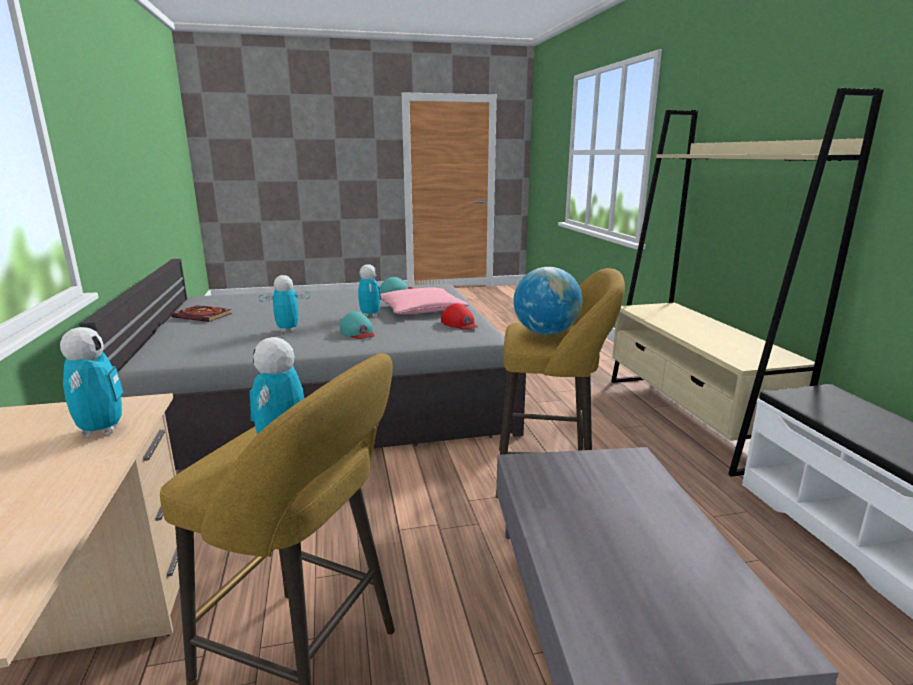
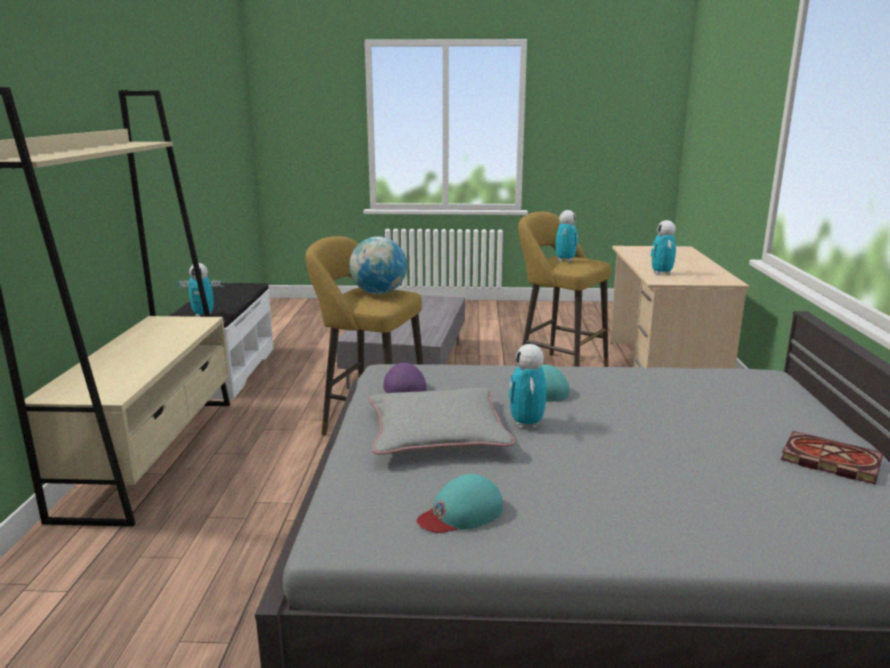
camera: 165 degrees left, 0 degrees up
toy robot [259,275,310,332] -> toy robot moved to [176,263,224,317]
pink pillow [381,287,469,314] -> grey pillow [368,388,515,455]
red cap [441,303,478,330] -> purple cap [383,362,427,393]

